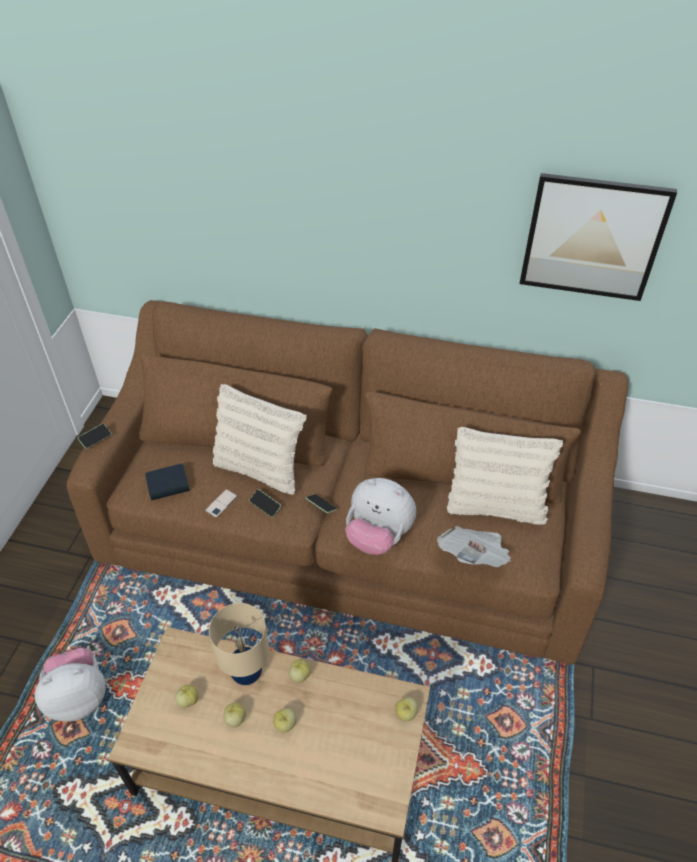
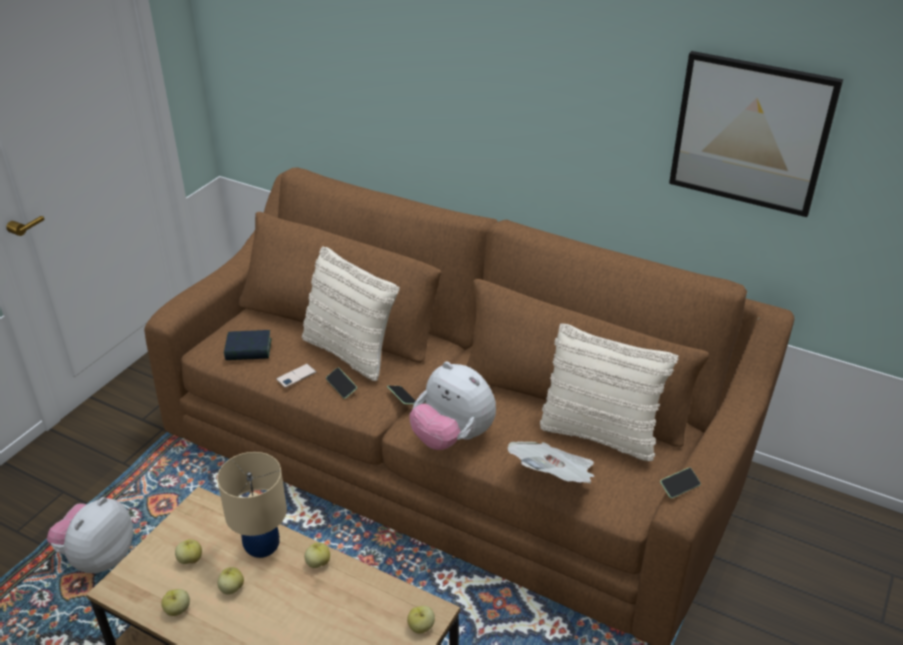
camera: 15 degrees right, 10 degrees down
plush toy [35,648,106,721] -> plush toy turned 60 degrees counterclockwise [47,497,133,574]
phone [78,424,112,449] -> phone moved to [660,467,701,498]
apple [273,708,296,732] -> apple moved to [161,589,190,616]

